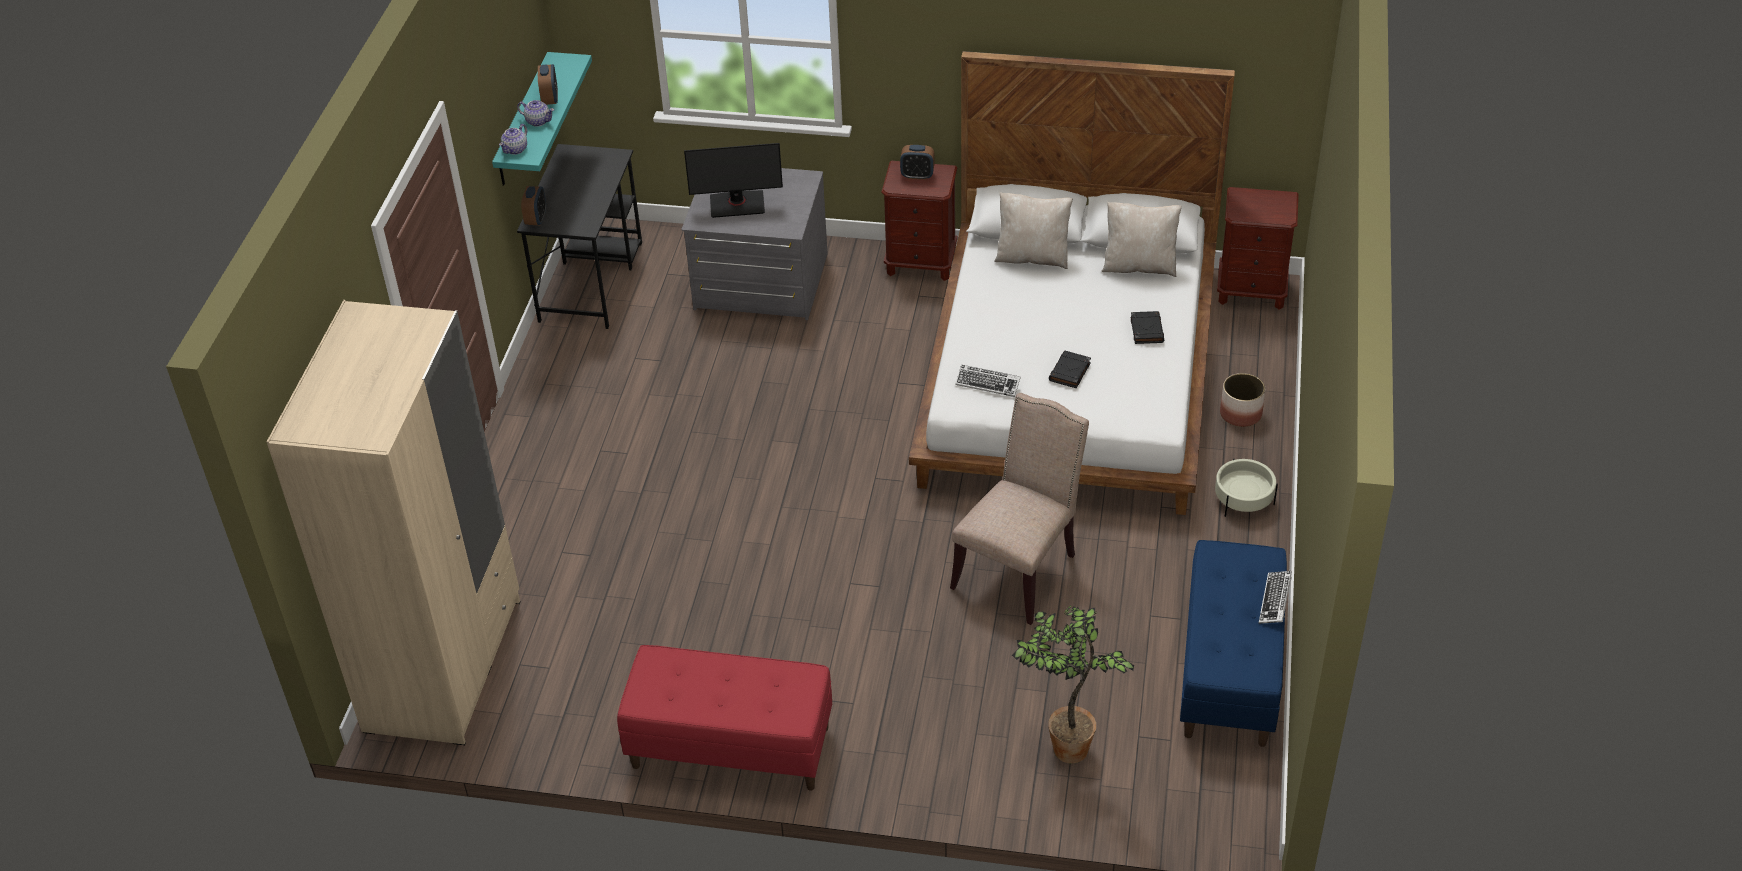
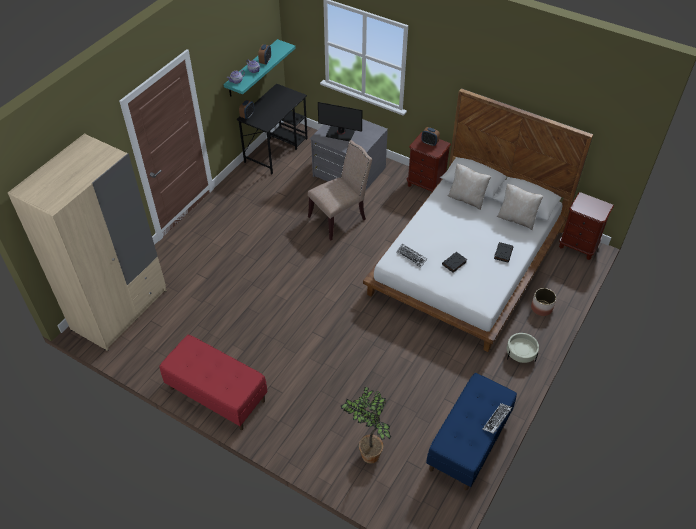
camera: 20 degrees right, 5 degrees up
beige chair [950,393,1089,625] -> beige chair moved to [308,140,372,241]

